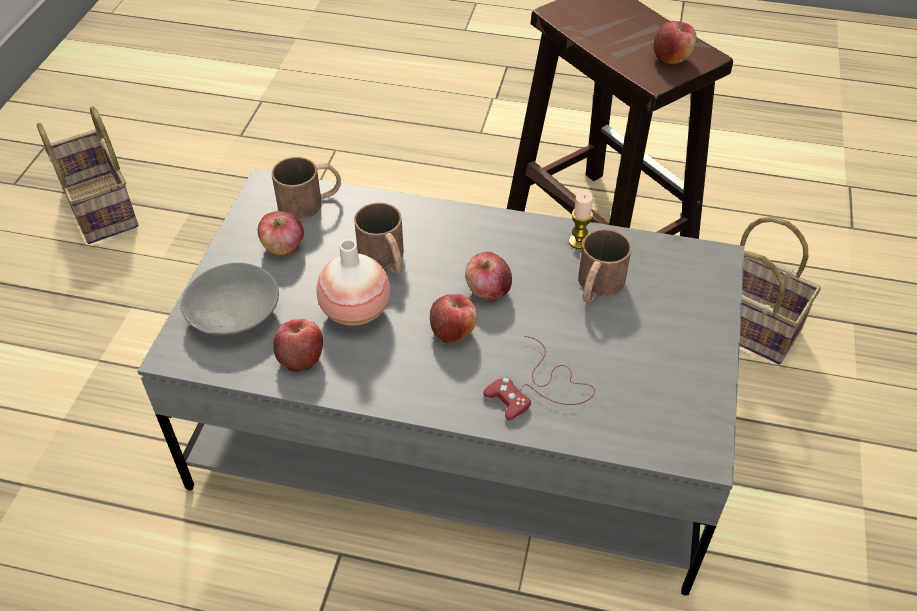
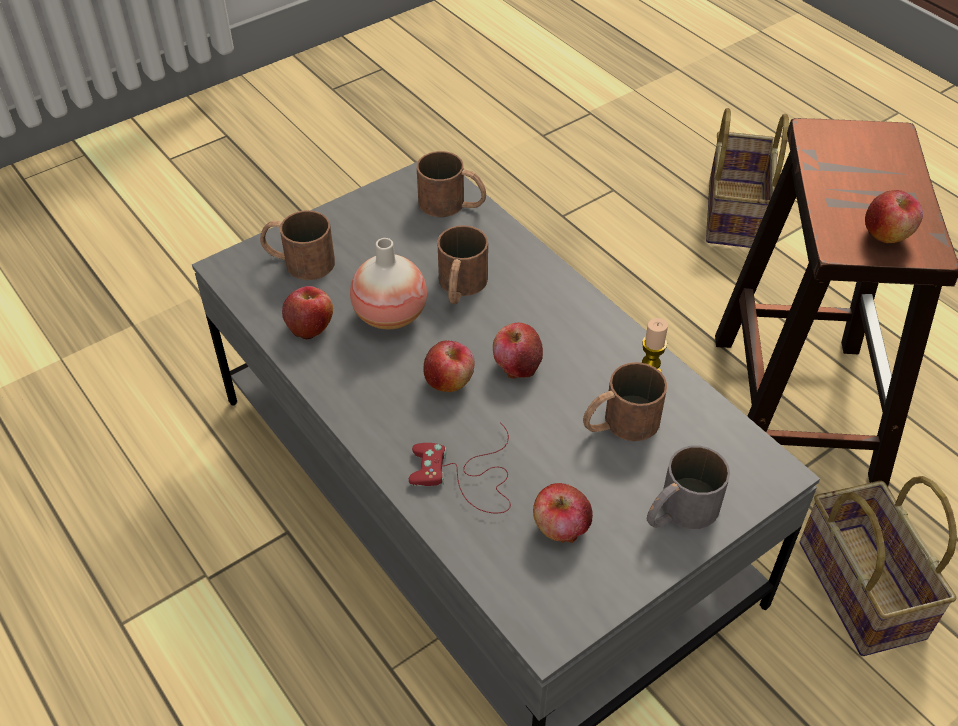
camera: 40 degrees right, 0 degrees up
basket [37,106,138,244] -> basket moved to [706,108,789,248]
grey bowl [180,263,279,336] -> brown mug [260,210,335,280]
apple [258,211,304,256] -> apple moved to [533,483,593,543]
none -> grey mug [647,446,730,529]

